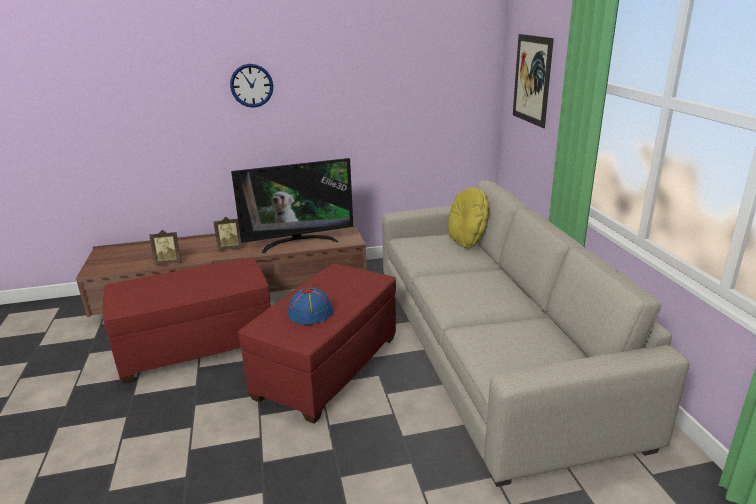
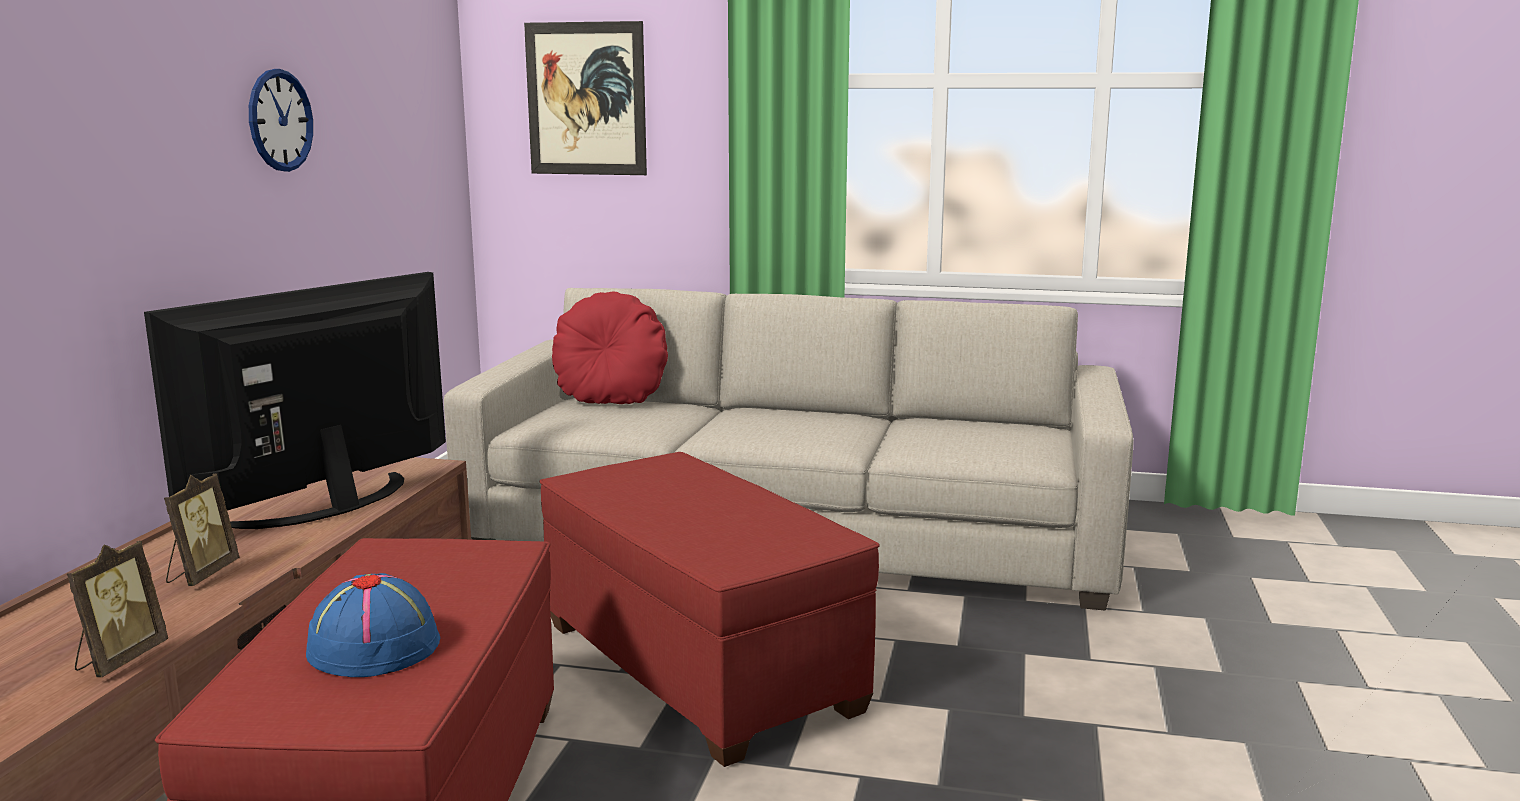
camera: 65 degrees left, 10 degrees down
wall clock [230,64,273,108] -> wall clock moved to [249,69,313,172]
television [231,158,353,253] -> television turned 150 degrees counterclockwise [144,272,446,529]
blue hat [288,287,334,325] -> blue hat moved to [306,573,440,677]
yellow pillow [448,188,490,249] -> red pillow [552,292,668,404]

